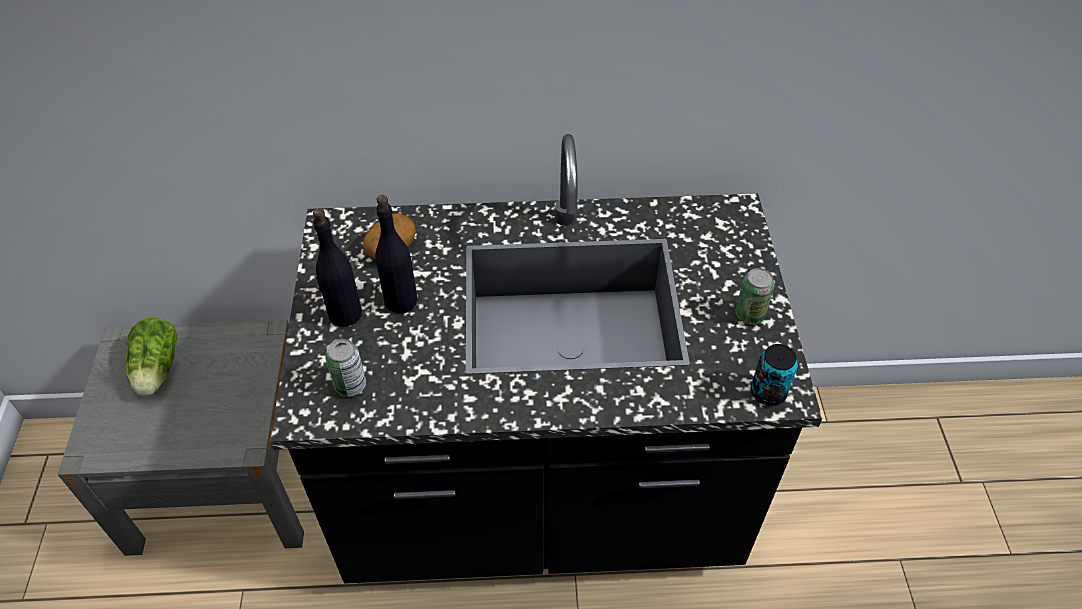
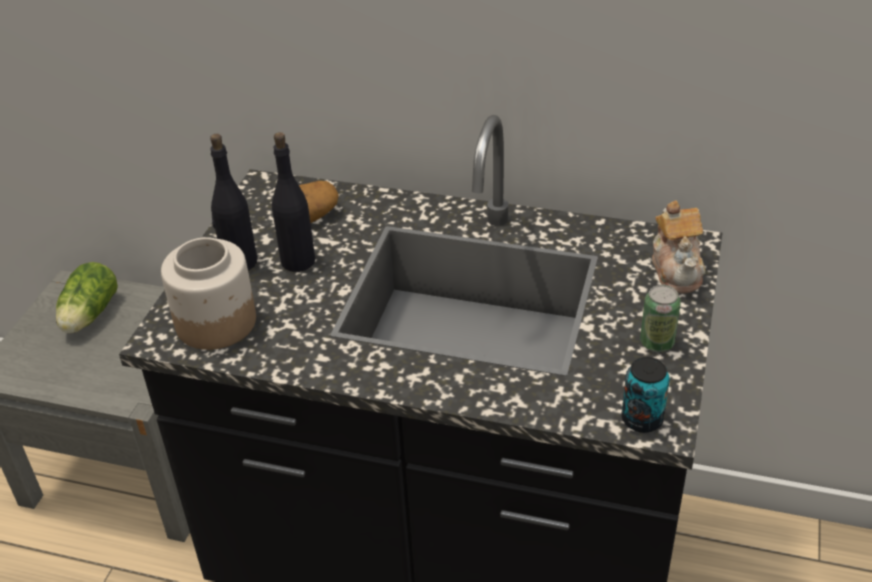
camera: 20 degrees right, 10 degrees down
can [325,339,366,397] -> jar [161,237,256,350]
none -> teapot [652,201,706,294]

